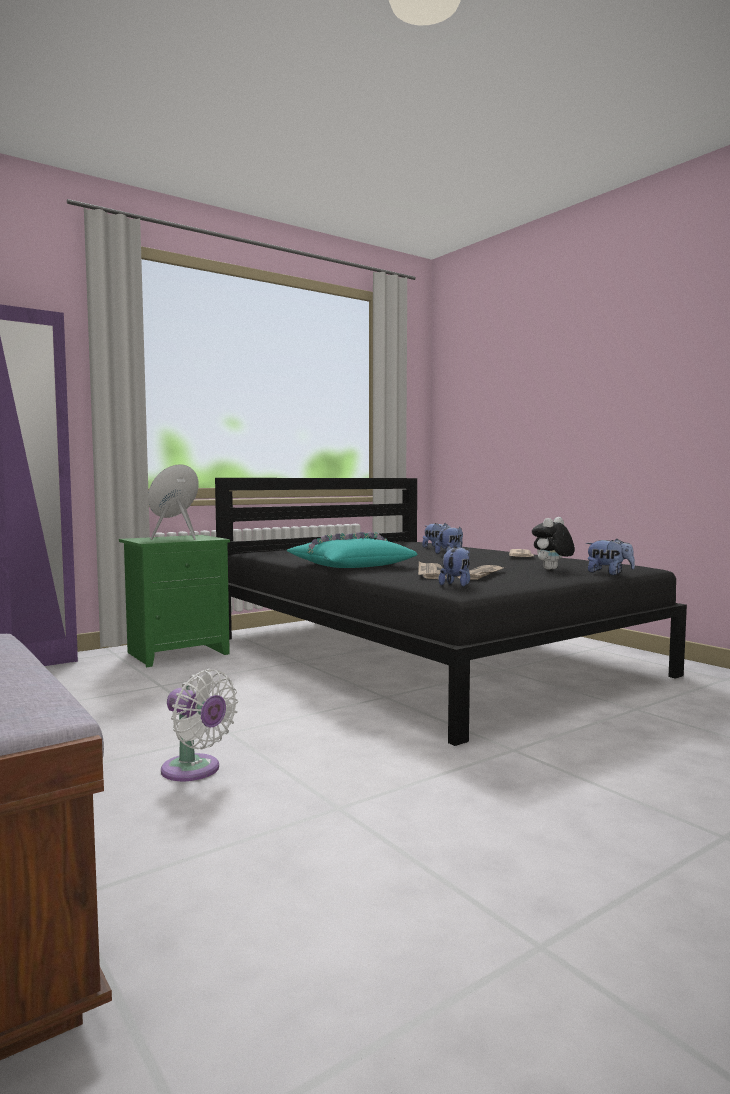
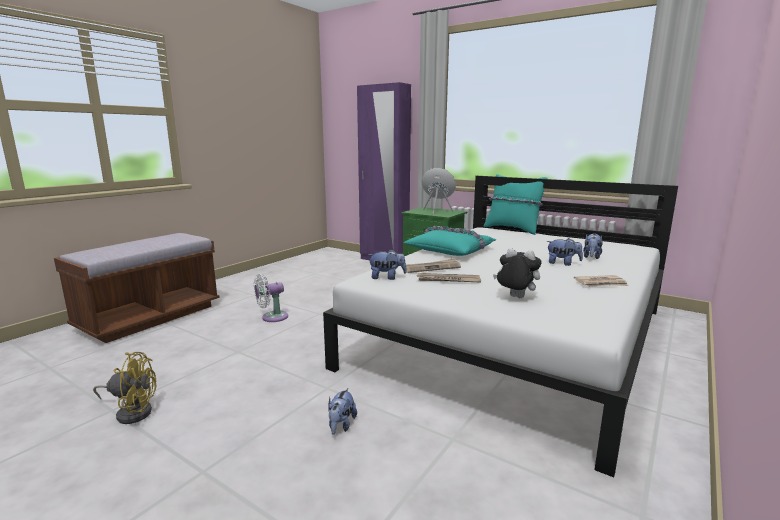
camera: 70 degrees right, 10 degrees up
white fan [161,669,238,781] -> white fan turned 45 degrees clockwise [254,274,288,322]
black bed [215,478,687,746] -> white bed [323,176,678,477]
plush toy [586,539,635,575] -> plush toy moved to [328,388,357,435]
none -> yellow fan [93,352,157,424]
none -> turquoise pillow [484,174,548,235]

